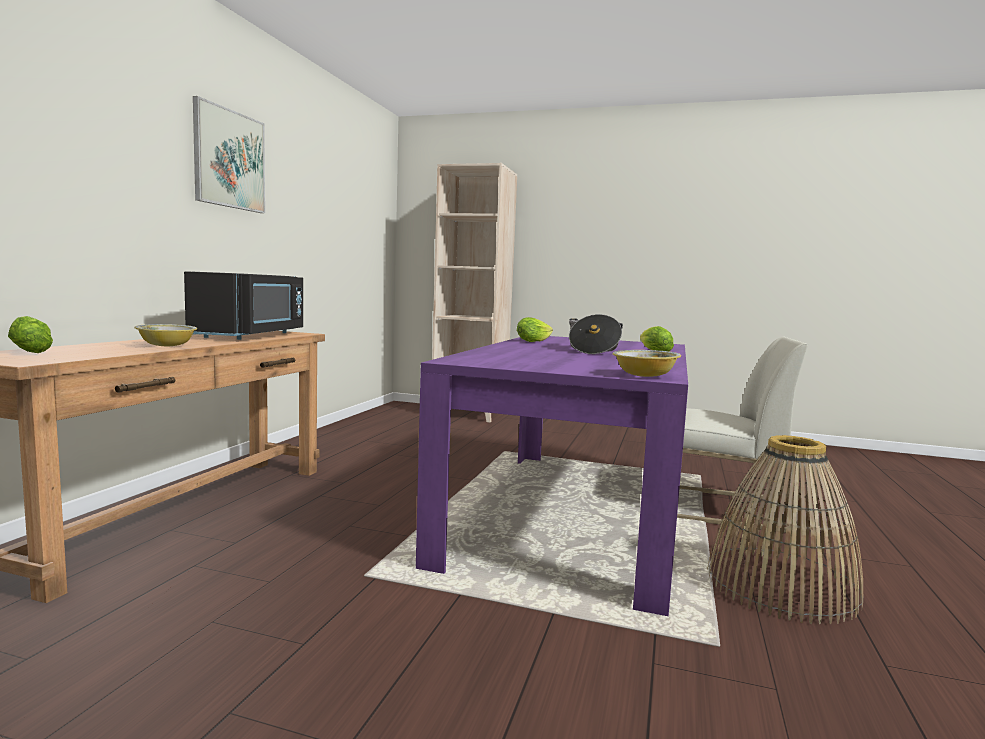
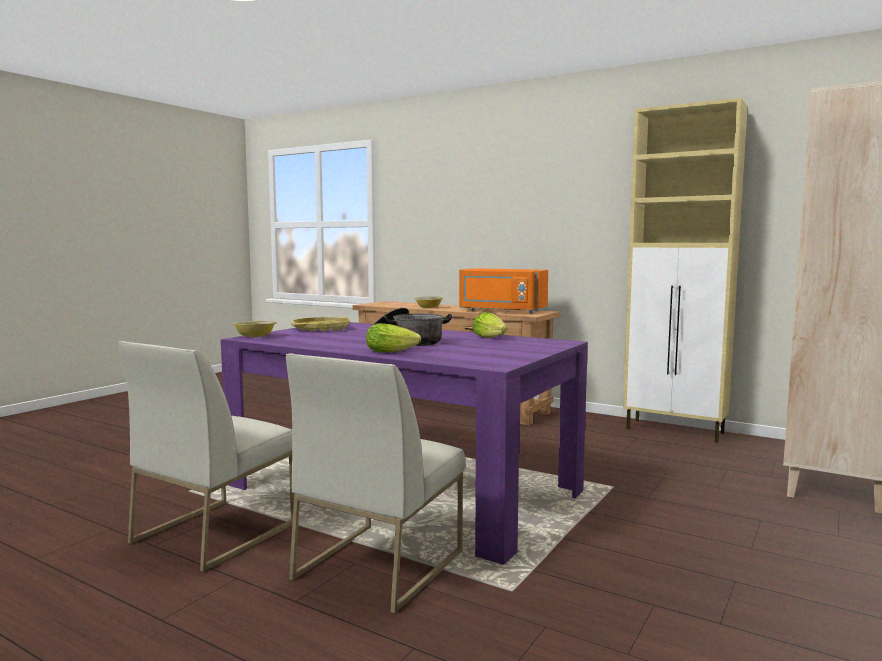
camera: 105 degrees right, 0 degrees up
lettuce [8,316,53,353] -> none
black microwave [184,271,303,340] -> orange microwave [459,268,548,314]
picture [193,96,265,213] -> none
basket [707,435,863,624] -> white chair [118,341,295,572]
none -> yellow tray [291,317,350,332]
none -> beige cabinet [623,98,748,443]

